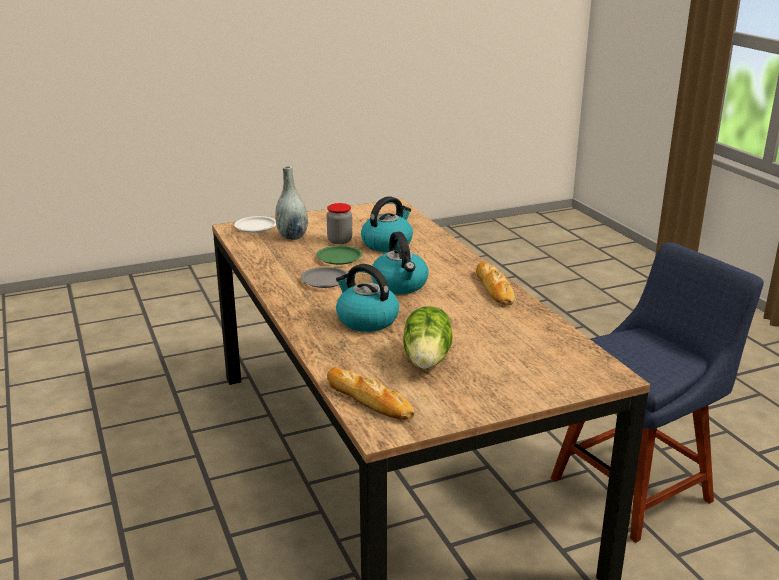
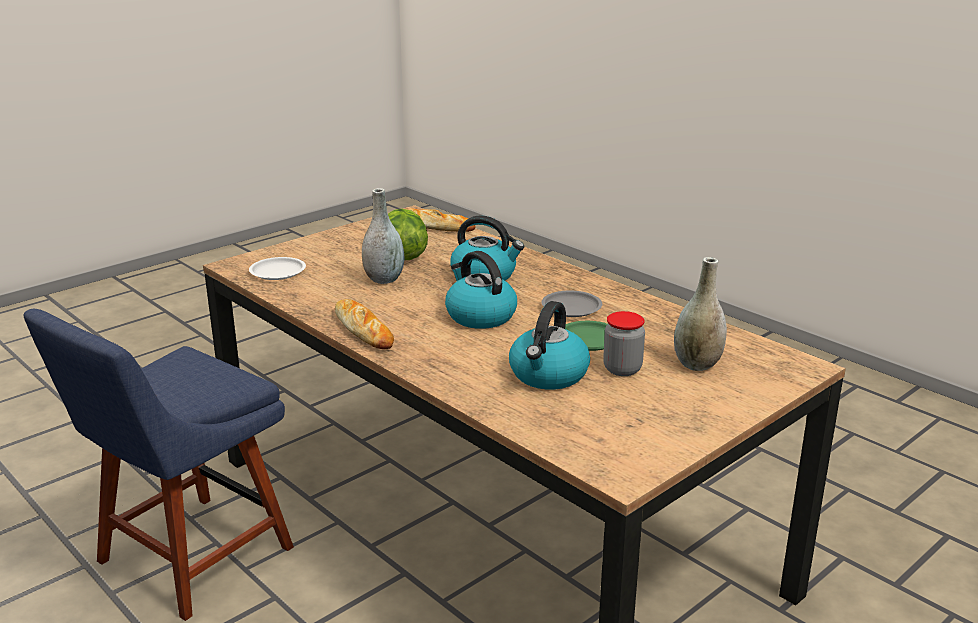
camera: 160 degrees right, 0 degrees up
white plate [234,216,276,233] -> white plate moved to [249,257,306,280]
none -> grey vase [362,188,404,284]

